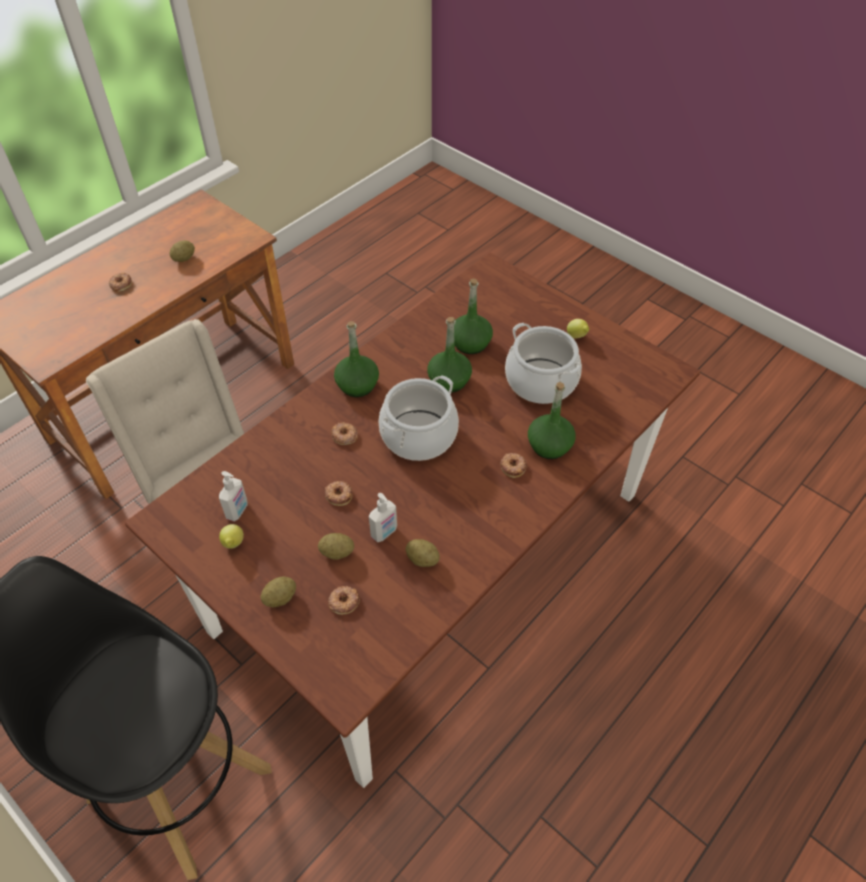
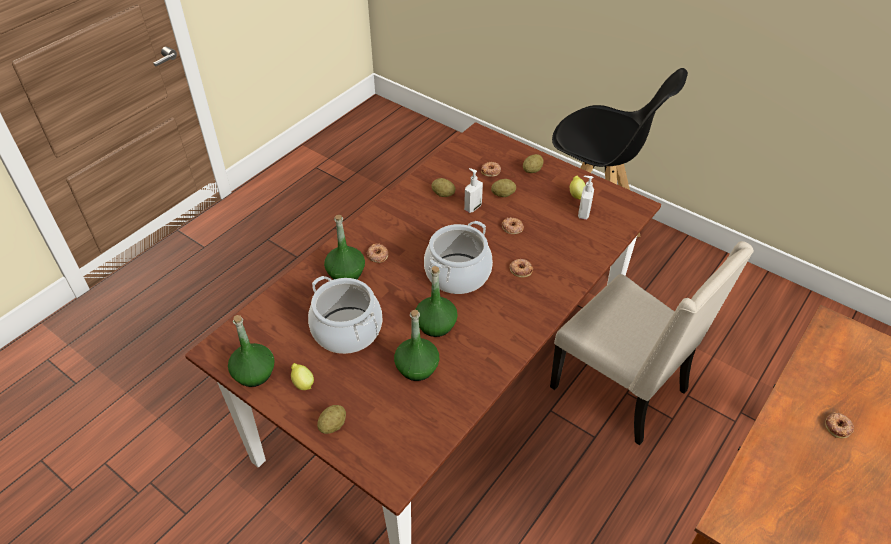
camera: 175 degrees right, 5 degrees down
potato [170,240,195,262] -> potato moved to [317,405,346,434]
green bottle [334,321,379,397] -> green bottle moved to [228,315,275,387]

